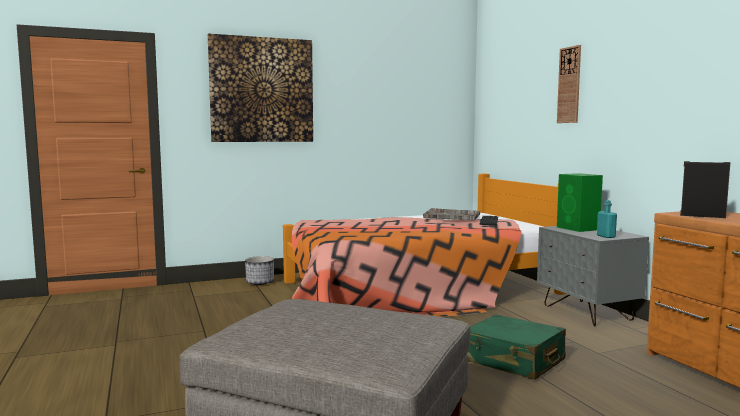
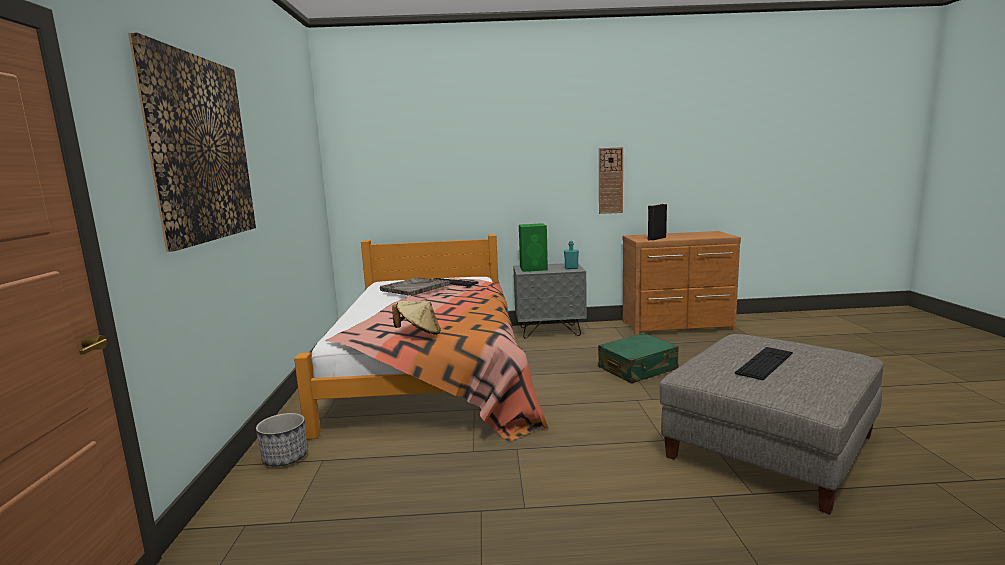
camera: 70 degrees left, 5 degrees up
wall clock [557,45,581,123] -> wall clock moved to [599,147,623,214]
none -> beige hat [392,301,441,335]
none -> keyboard [735,347,793,380]

